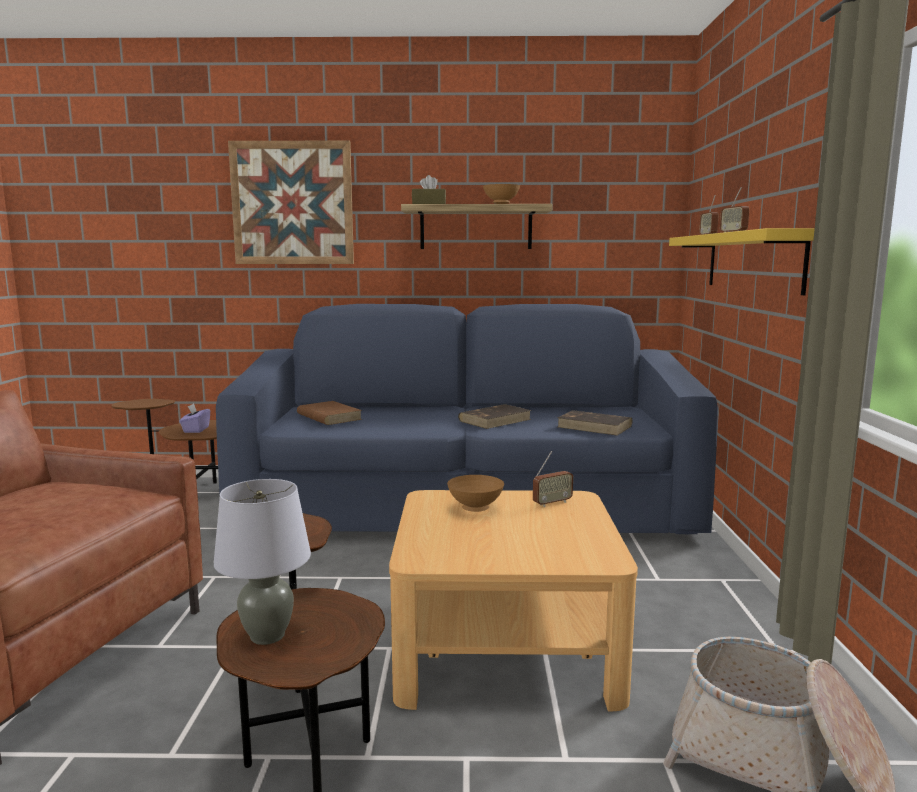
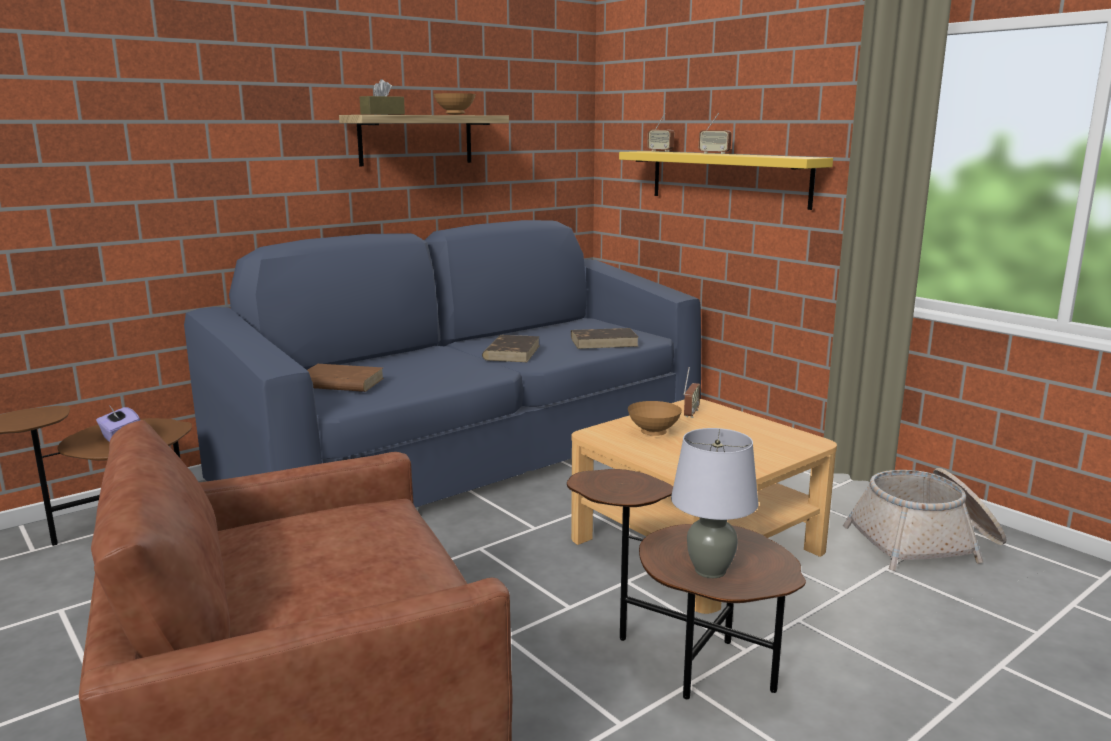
camera: 40 degrees left, 5 degrees up
picture [228,141,354,264] -> none

